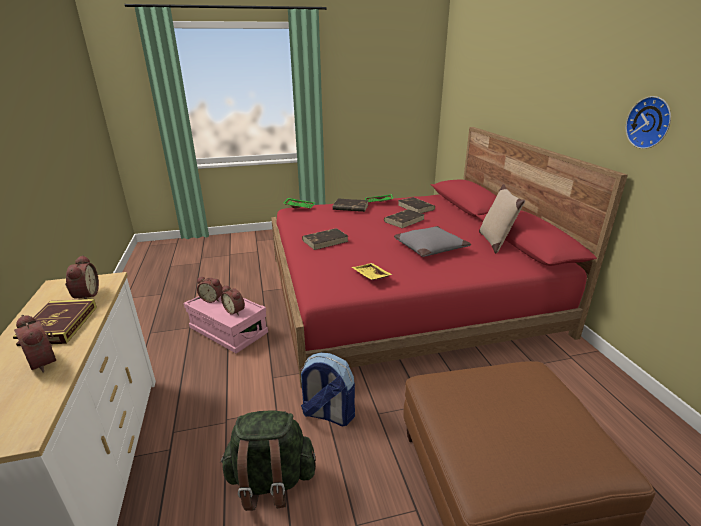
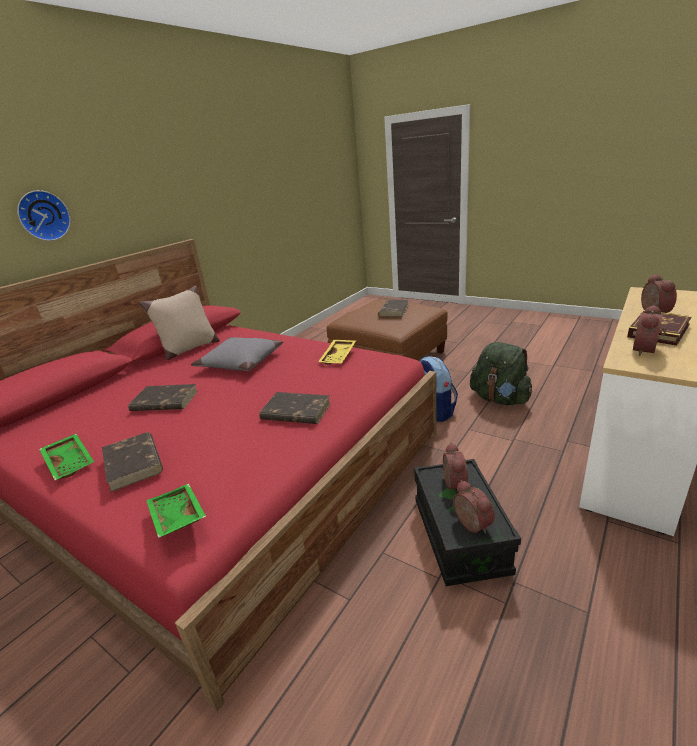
camera: 130 degrees left, 0 degrees up
pink storage box [184,296,268,353] -> black storage box [414,459,521,586]
brown book [398,197,435,213] -> brown book moved to [378,300,408,317]
wall clock [626,96,671,149] -> wall clock moved to [17,190,71,241]

